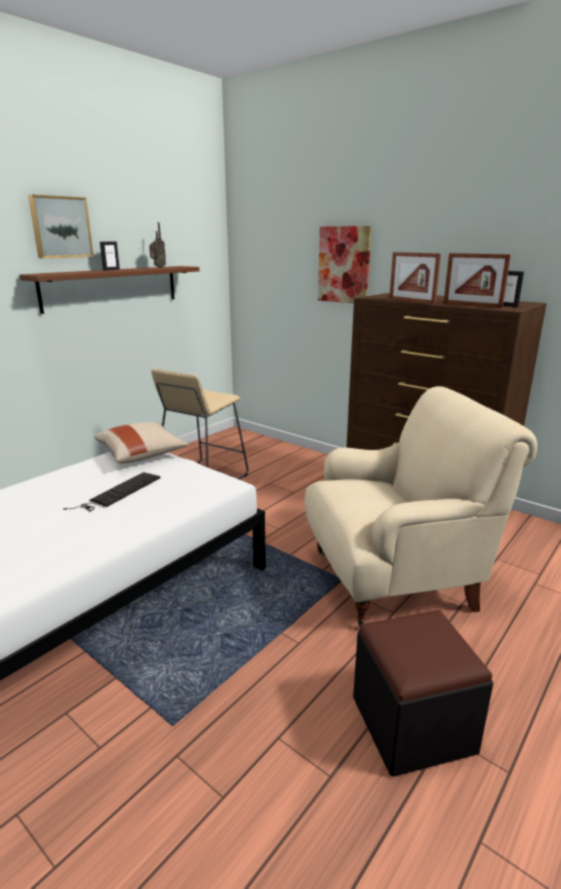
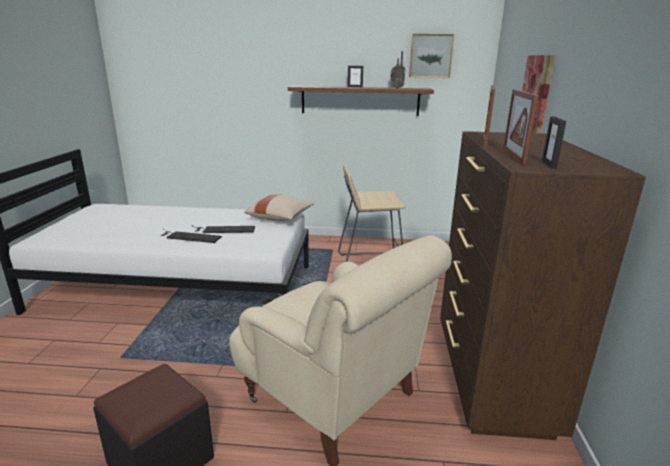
camera: 55 degrees right, 0 degrees up
picture [28,194,94,258] -> picture moved to [409,34,454,78]
none -> keyboard [160,229,222,243]

